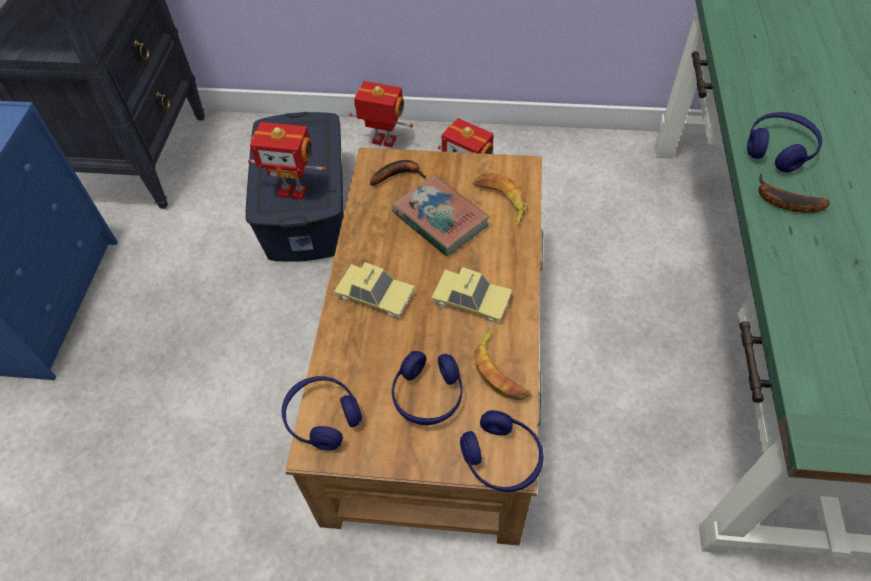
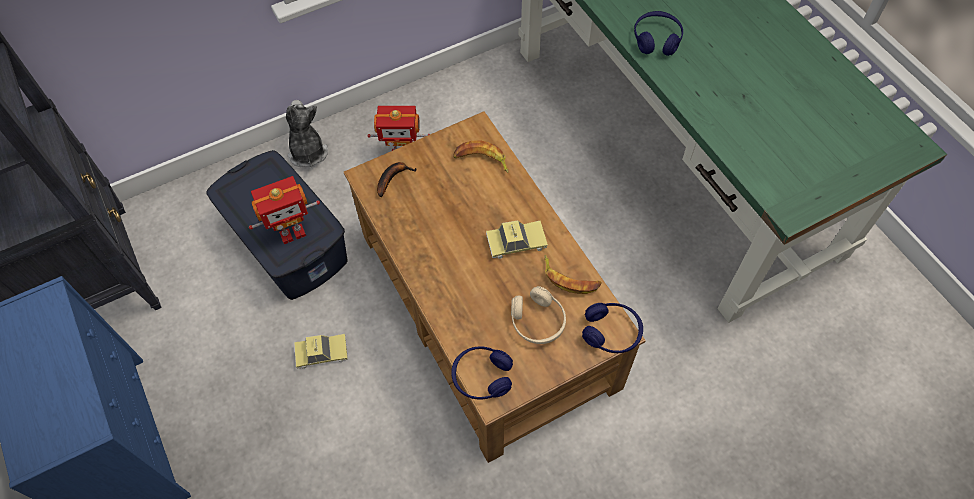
camera: 35 degrees left, 5 degrees up
toy car [334,262,414,318] -> toy car moved to [294,334,348,369]
toy robot [349,81,413,147] -> plush toy [286,100,328,167]
book [392,175,490,256] -> none
blue headphones [392,351,462,425] -> beige headphones [511,286,566,344]
banana [759,173,830,213] -> none

